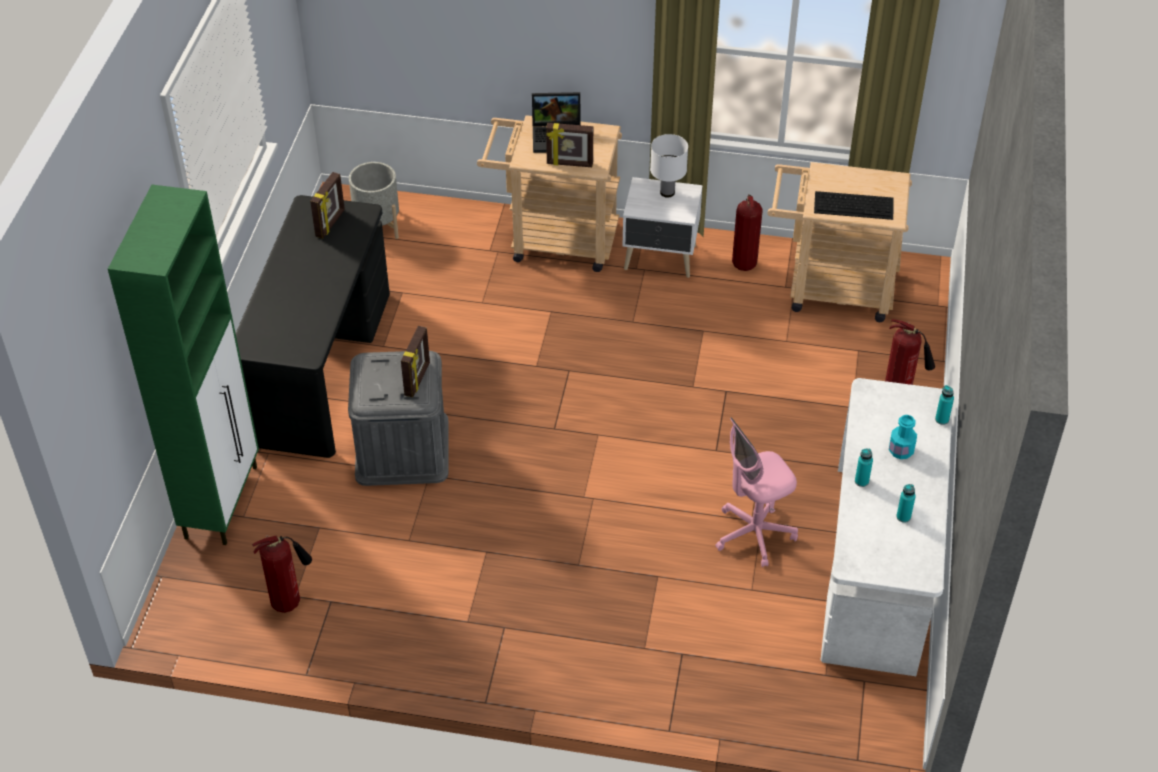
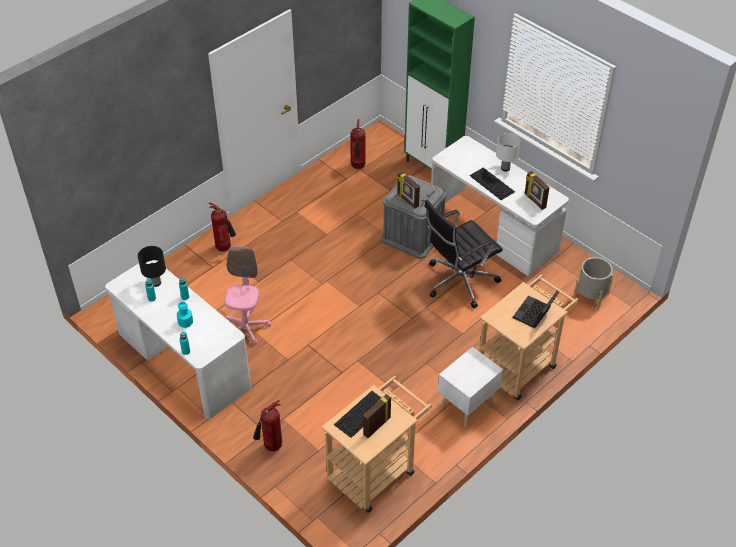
camera: 125 degrees right, 0 degrees up
black desk [236,195,390,458] -> white desk [431,136,569,276]
picture frame [546,123,593,167] -> picture frame moved to [363,394,391,438]
white table lamp [650,134,688,198] -> white table lamp moved to [496,133,520,171]
fire extinguisher [732,195,763,271] -> fire extinguisher moved to [209,203,236,252]
none -> black table lamp [138,246,166,287]
none -> black office chair [425,200,503,308]
none -> keyboard [469,167,515,200]

